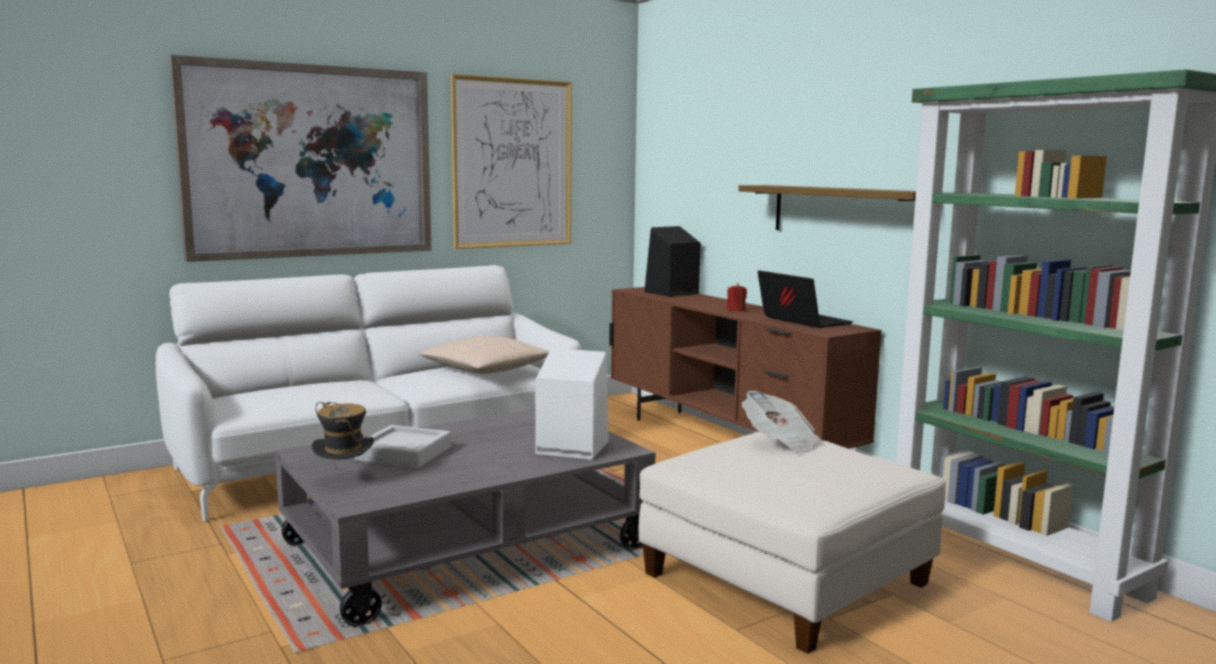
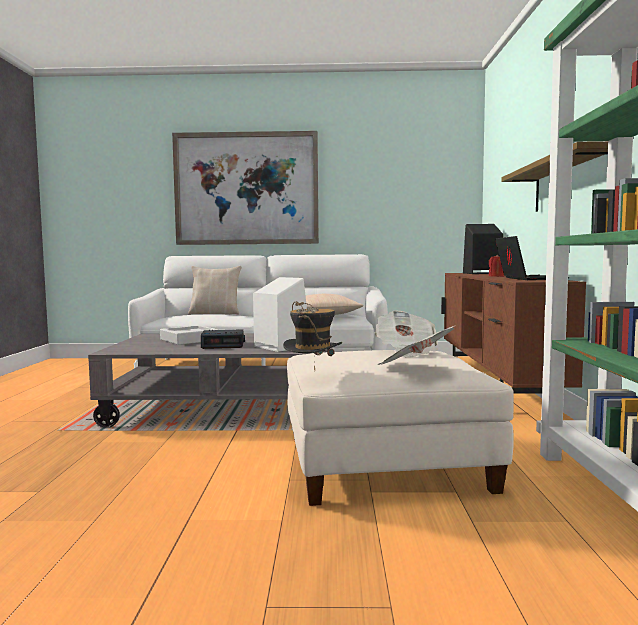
camera: 35 degrees right, 5 degrees down
hat [311,401,374,470] -> hat moved to [283,301,342,370]
picture [450,74,572,249] -> none
none -> beige pillow [188,266,242,315]
none -> alarm clock [201,329,245,349]
none -> newspaper [378,325,456,365]

